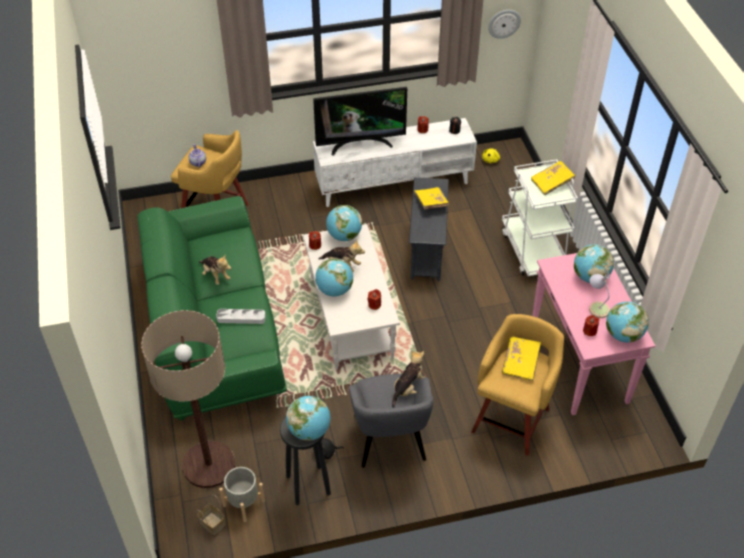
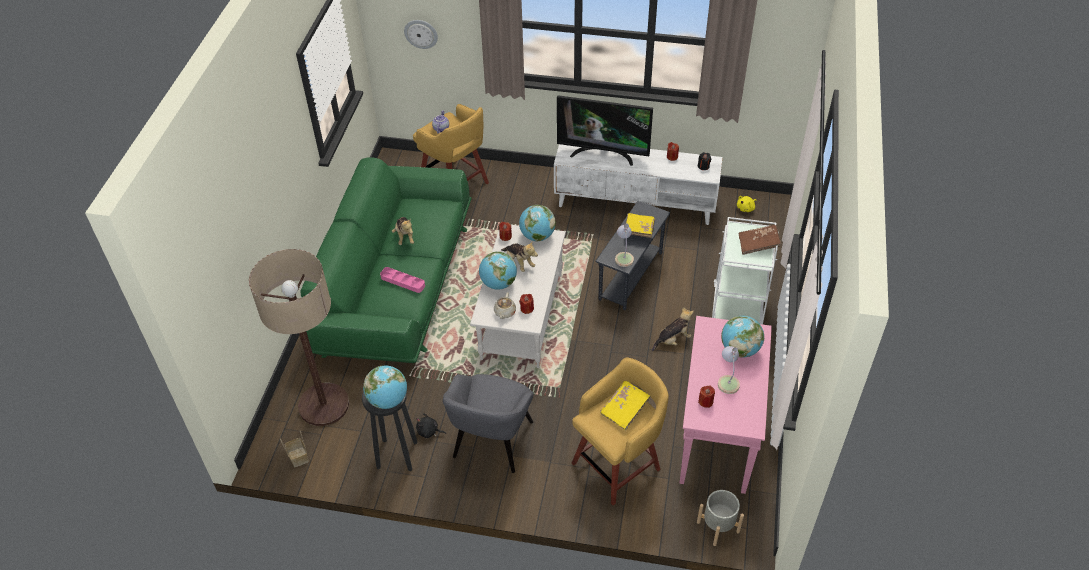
camera: 25 degrees right, 0 degrees up
grey tray [216,309,266,324] -> pink tray [380,267,425,293]
grey planter [219,467,265,522] -> grey planter moved to [697,490,744,546]
plush toy [392,351,425,408] -> plush toy moved to [652,307,694,351]
wall clock [488,10,521,39] -> wall clock moved to [404,20,438,49]
yellow book [531,161,575,195] -> brown book [739,225,781,255]
globe [606,301,649,343] -> none
none -> beige teapot [494,292,516,319]
none -> table lamp [615,223,634,267]

